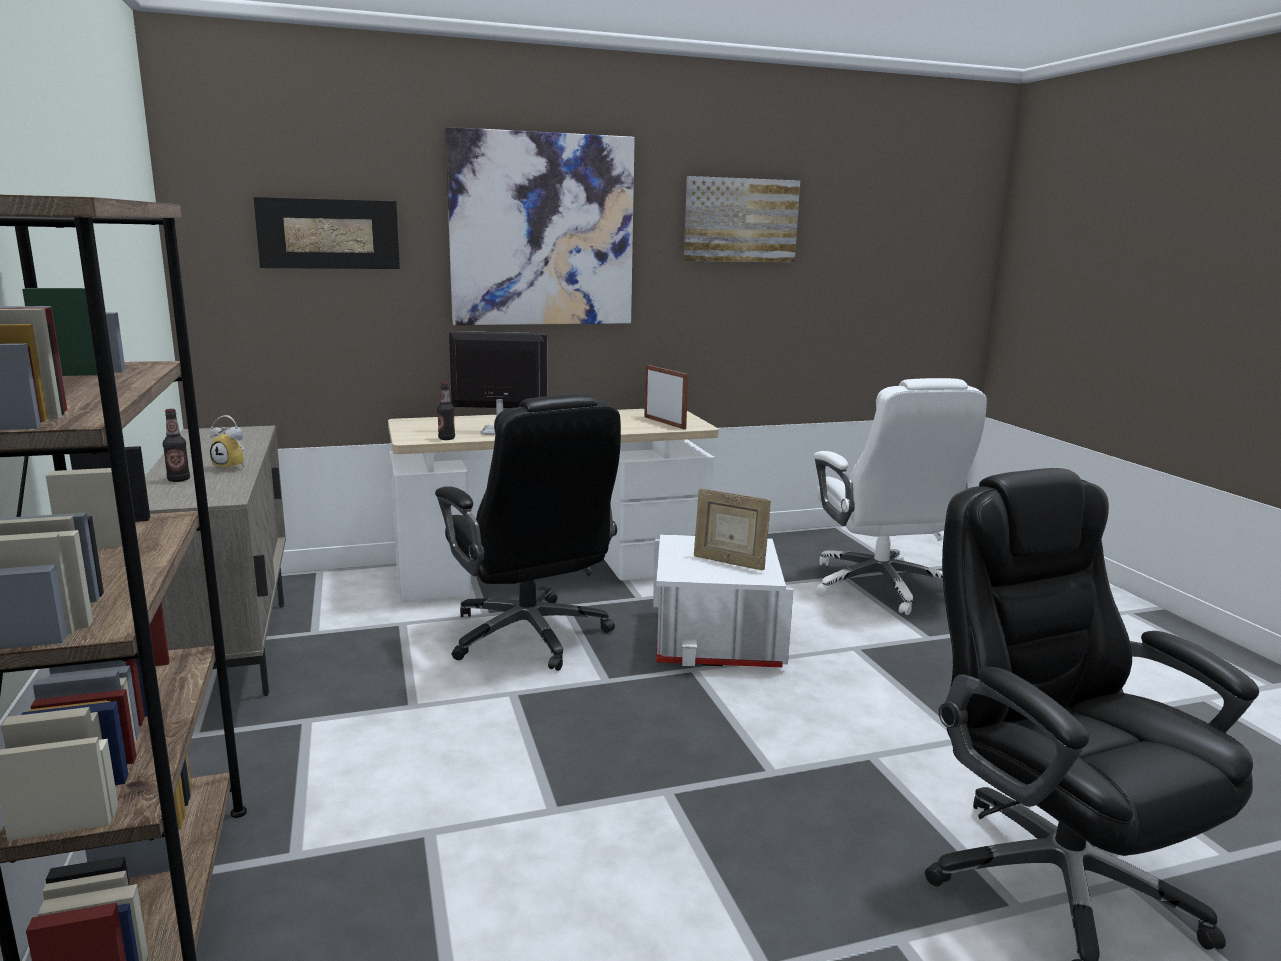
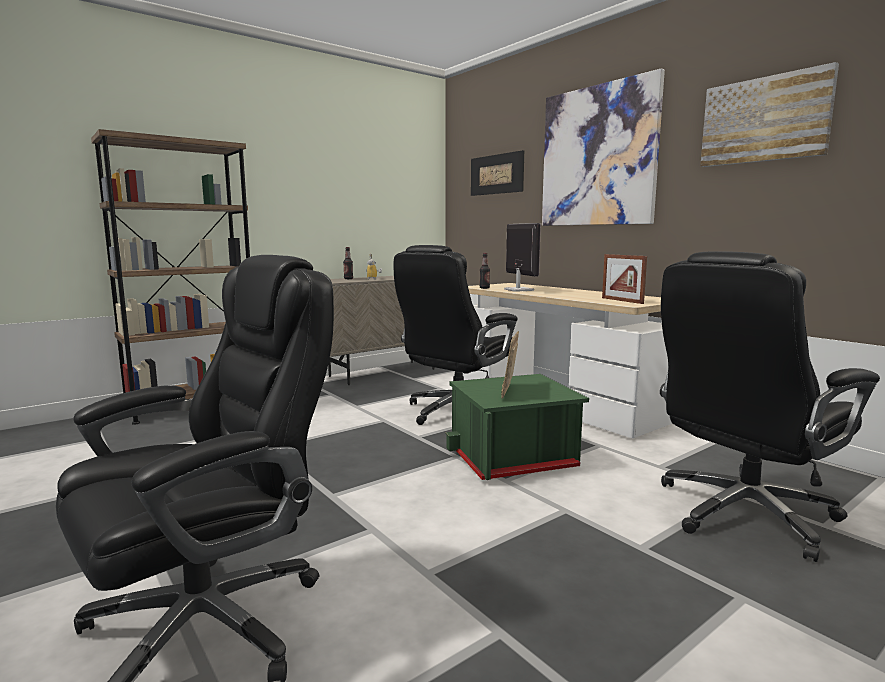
camera: 70 degrees right, 5 degrees down
picture frame [644,365,688,429] -> picture frame turned 120 degrees clockwise [602,254,647,304]
white storage box [653,534,793,667] -> green storage box [446,374,589,480]
white office chair [814,378,987,615] -> black office chair [660,251,880,562]

